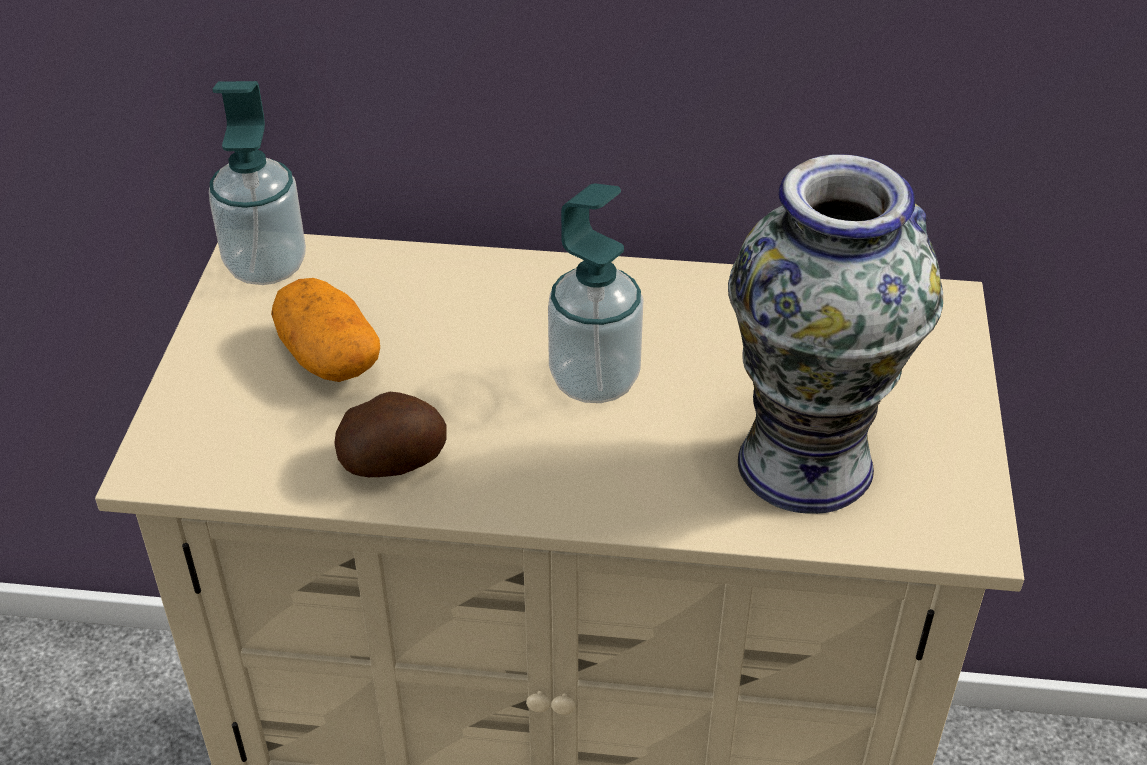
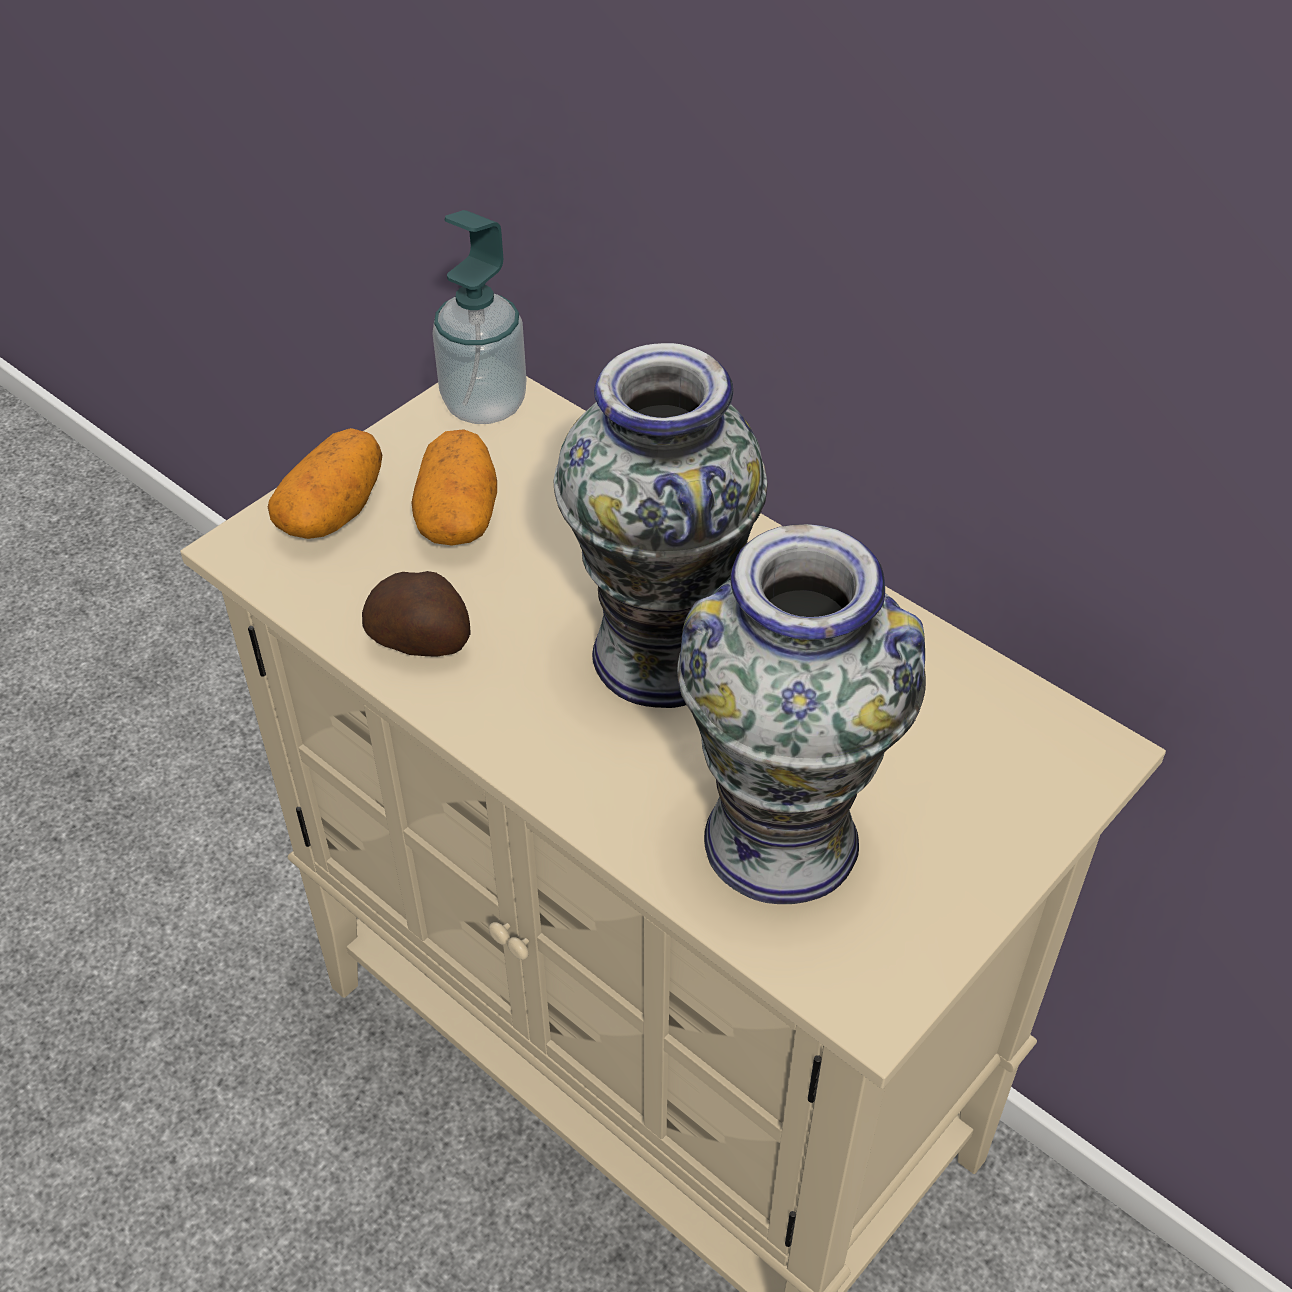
camera: 35 degrees right, 5 degrees up
soap dispenser [548,183,643,403] -> vase [553,343,768,708]
none -> potato [268,428,382,539]

